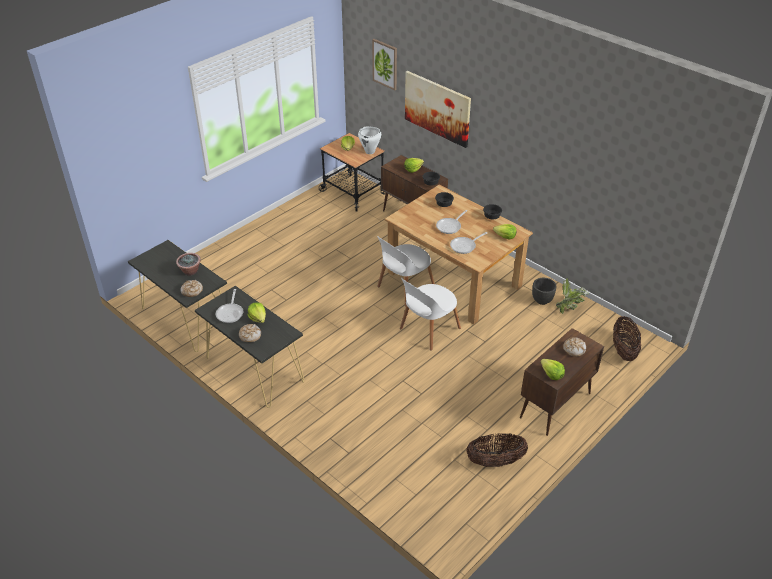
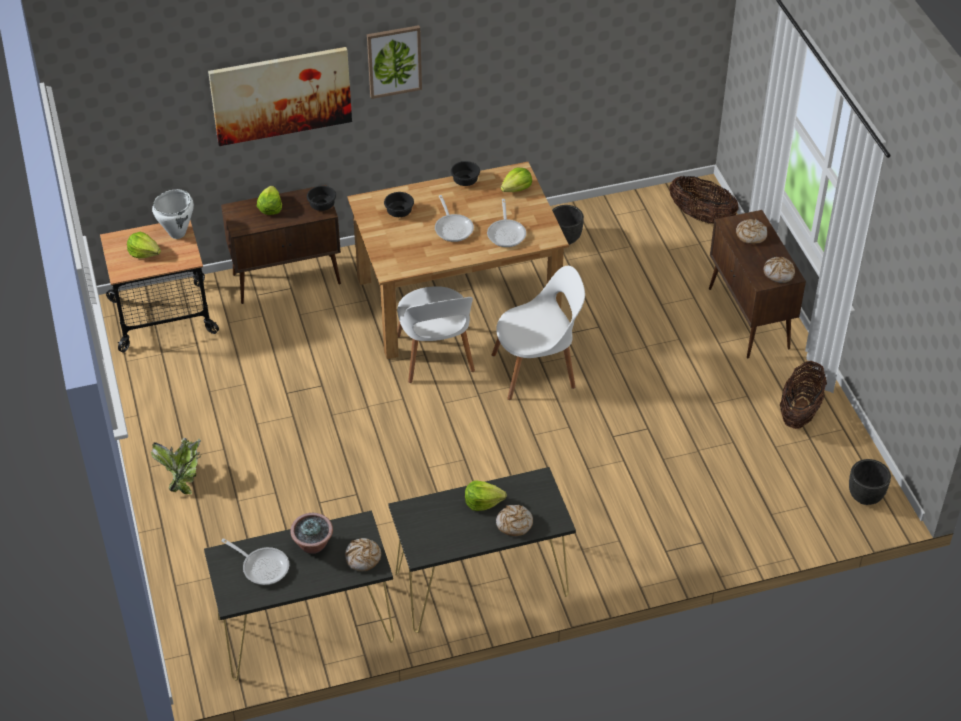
camera: 60 degrees left, 5 degrees up
frying pan [216,289,243,323] -> frying pan moved to [221,538,289,585]
picture [372,39,397,90] -> picture moved to [367,25,422,99]
white chair [400,278,461,351] -> white chair turned 90 degrees counterclockwise [492,266,585,400]
lettuce [541,359,565,380] -> bread [764,257,795,283]
potted plant [556,277,589,314] -> potted plant moved to [151,438,201,495]
none -> black planter [849,459,891,505]

